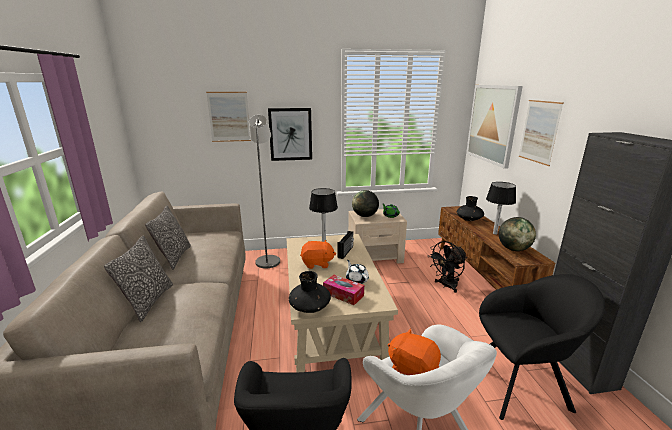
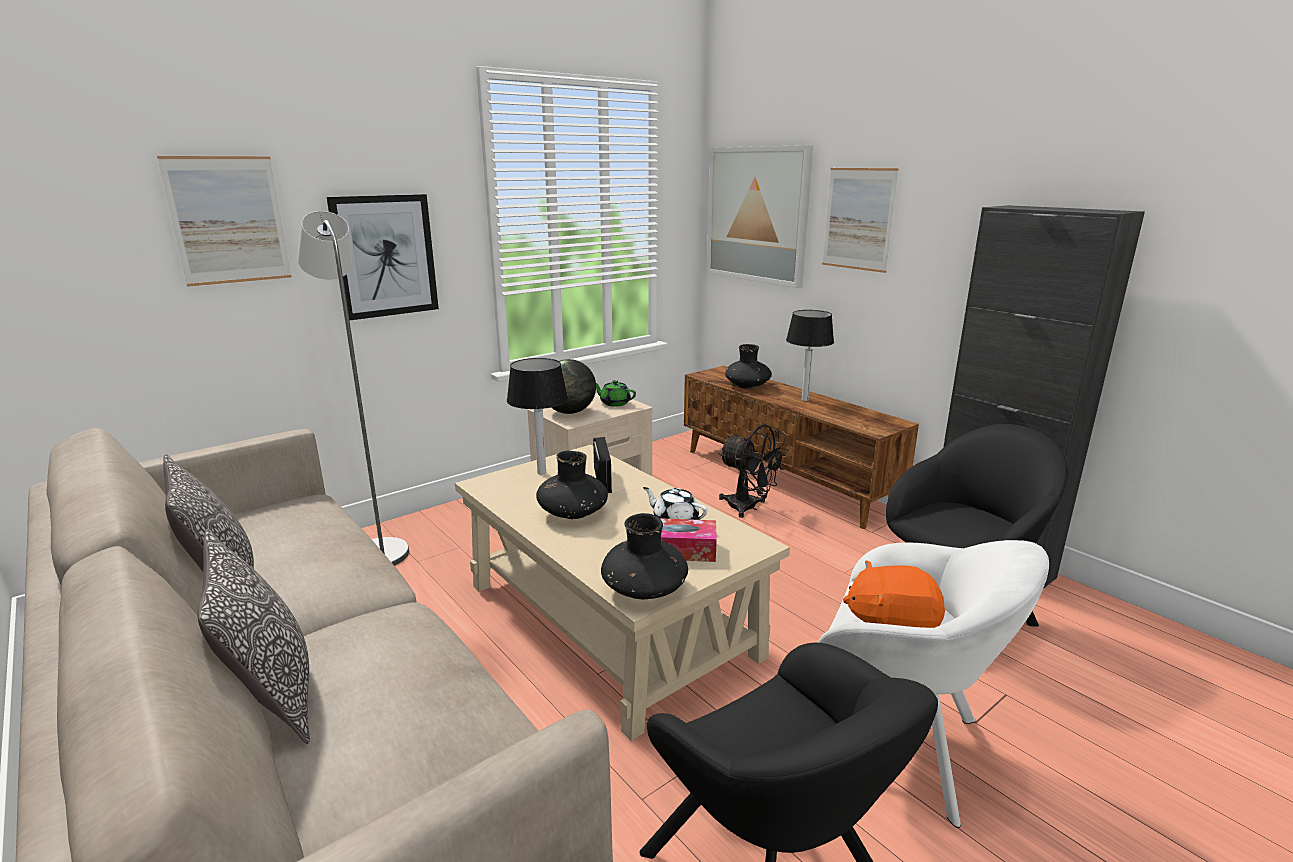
camera: 30 degrees left, 0 degrees up
orange plush toy [300,240,336,269] -> black vase [536,451,608,519]
black fan [427,241,467,293] -> black fan turned 75 degrees counterclockwise [719,425,788,518]
globe [499,217,536,251] -> none

